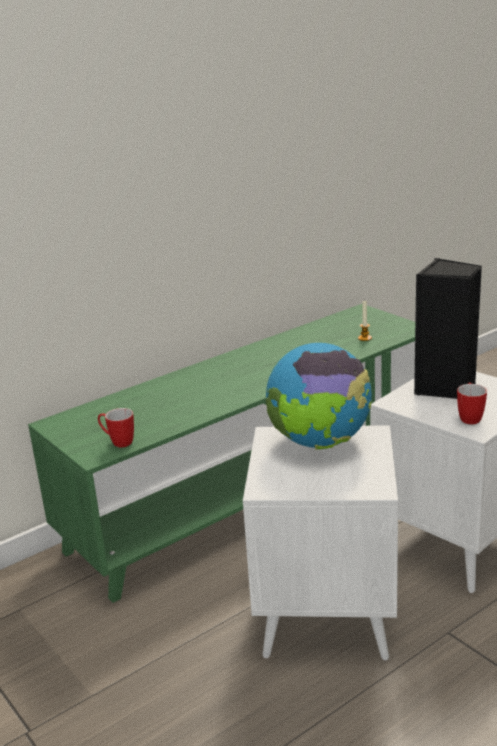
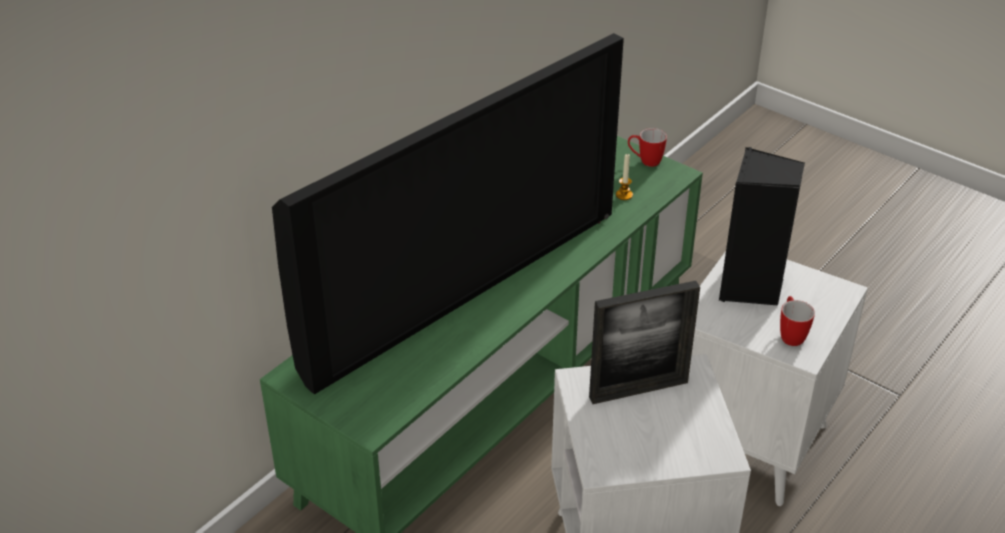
camera: 15 degrees left, 15 degrees up
mug [98,408,134,448] -> mug moved to [628,128,667,167]
globe [266,343,372,450] -> picture frame [589,280,700,404]
none -> television [272,33,624,395]

